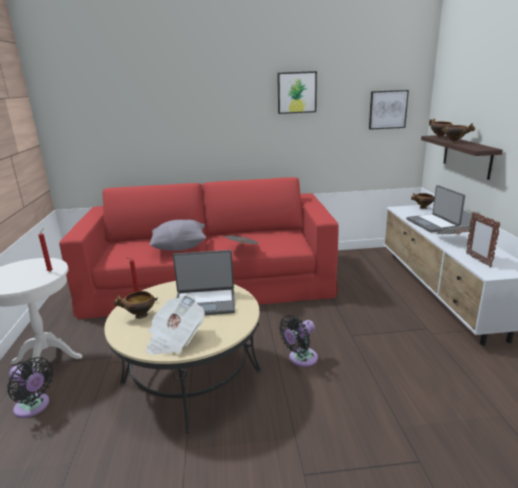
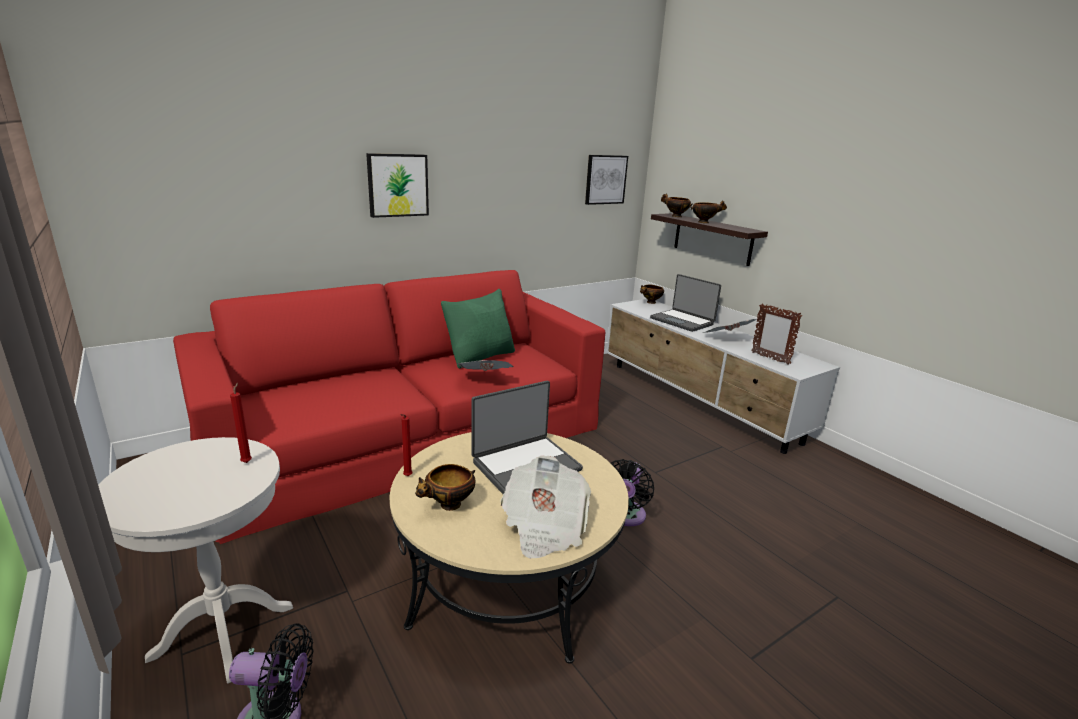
camera: 30 degrees left, 0 degrees up
grey pillow [150,220,206,251] -> none
picture [277,71,317,114] -> picture moved to [366,153,429,218]
none -> green pillow [441,289,515,368]

